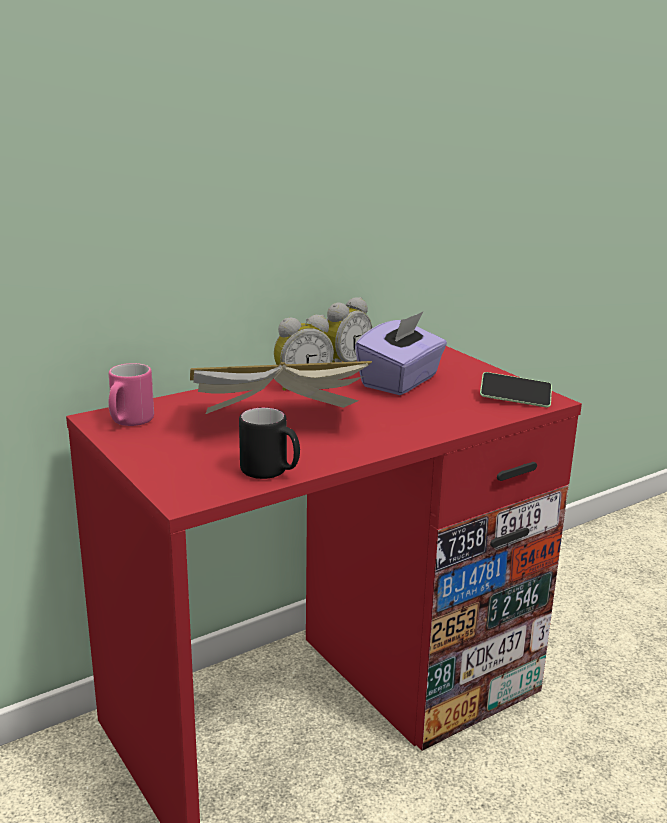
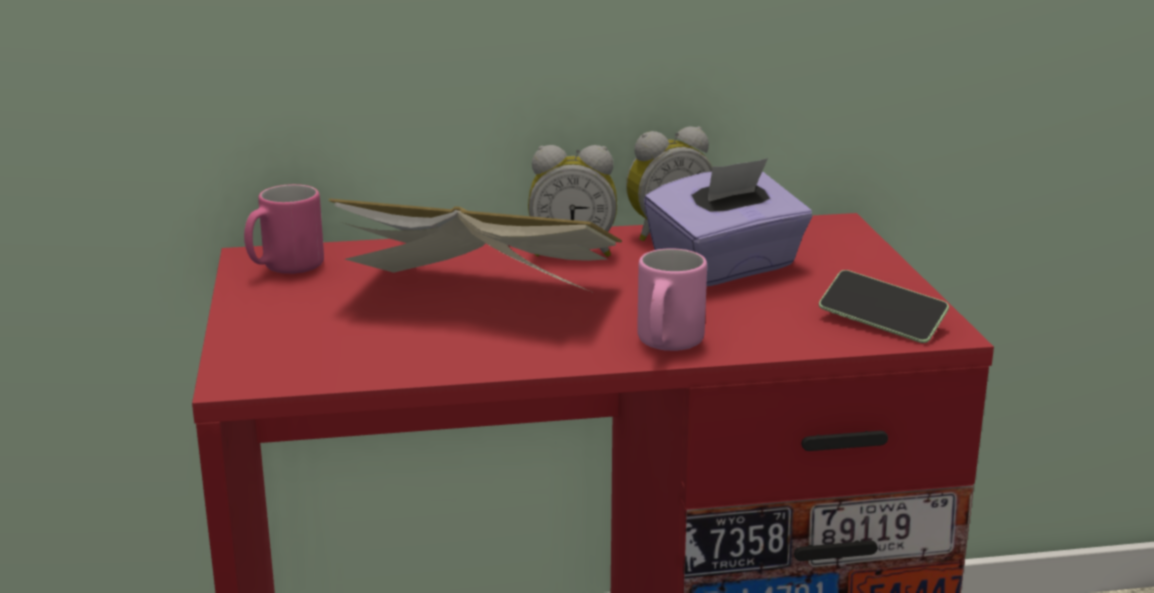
camera: 25 degrees right, 0 degrees up
black mug [239,407,300,479] -> none
none -> pink mug [637,248,707,351]

